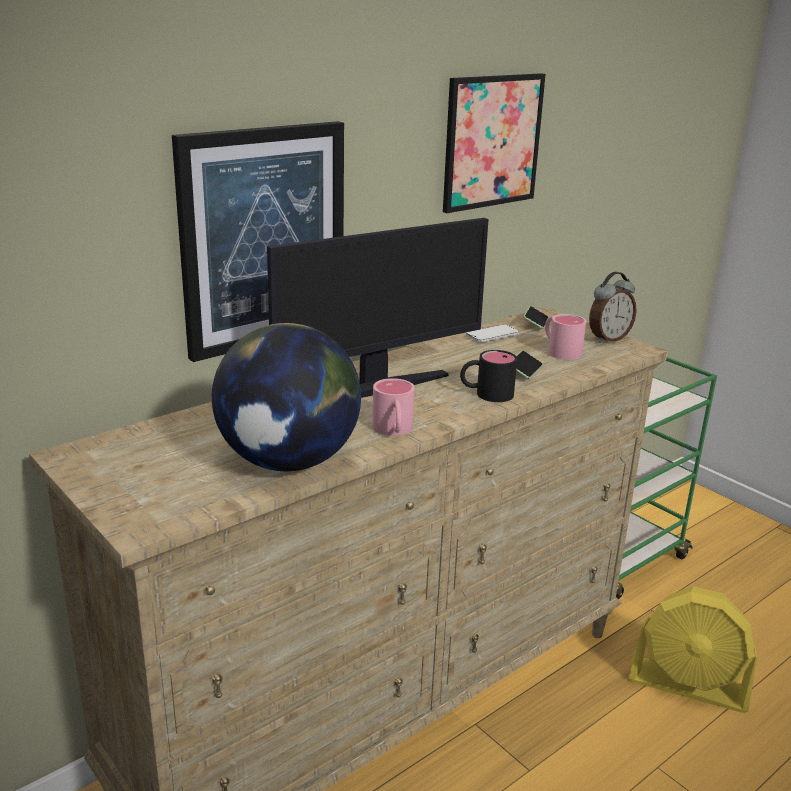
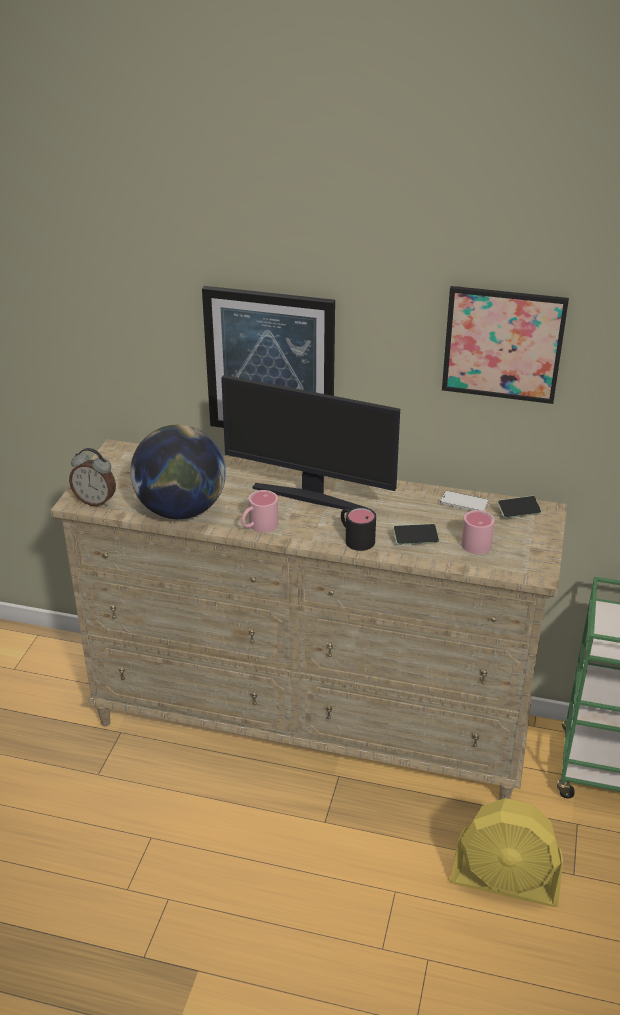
camera: 55 degrees right, 10 degrees up
alarm clock [589,272,637,343] -> alarm clock moved to [69,448,116,507]
yellow fan [629,586,757,713] -> yellow fan turned 60 degrees counterclockwise [450,798,563,907]

